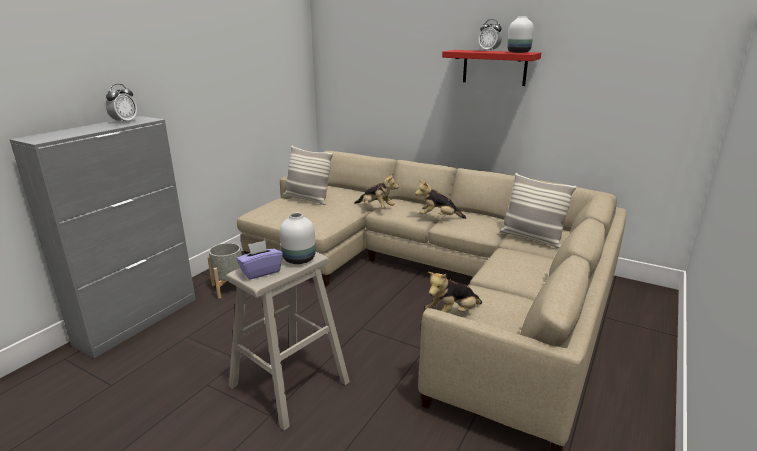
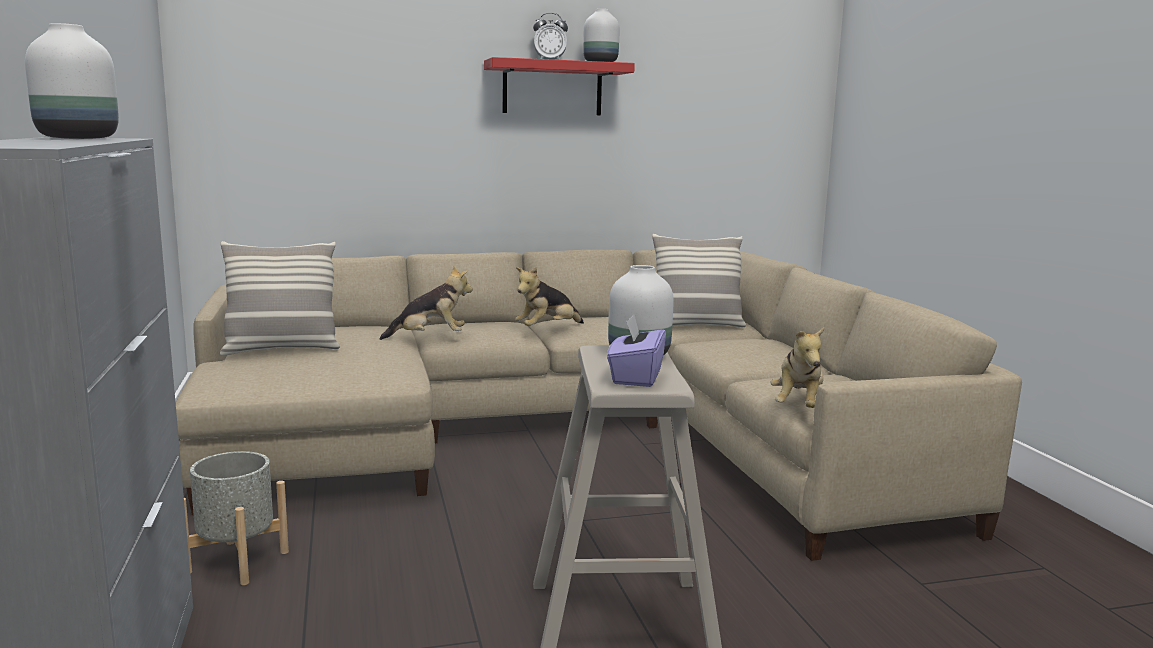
camera: 45 degrees left, 10 degrees down
alarm clock [106,84,137,124] -> white vase [25,23,119,139]

